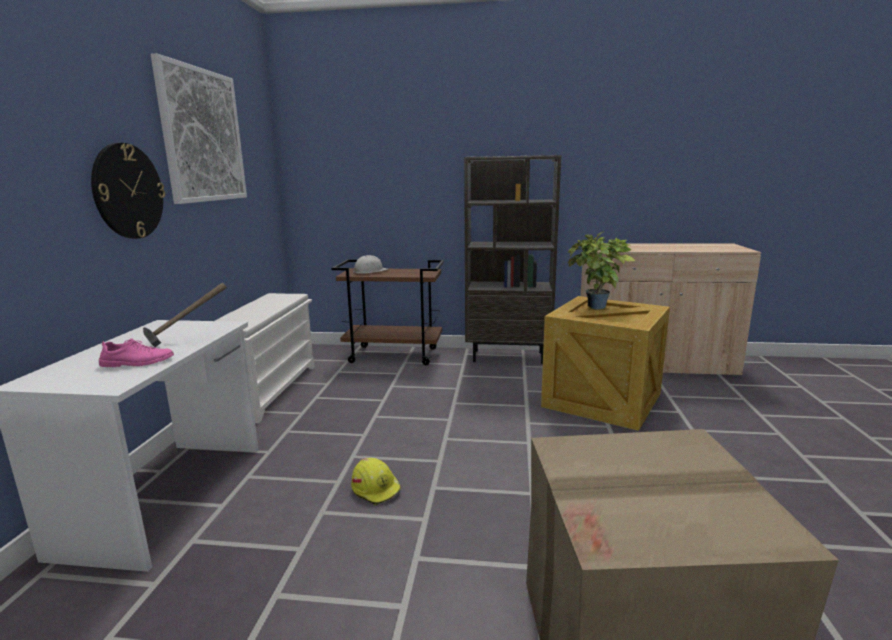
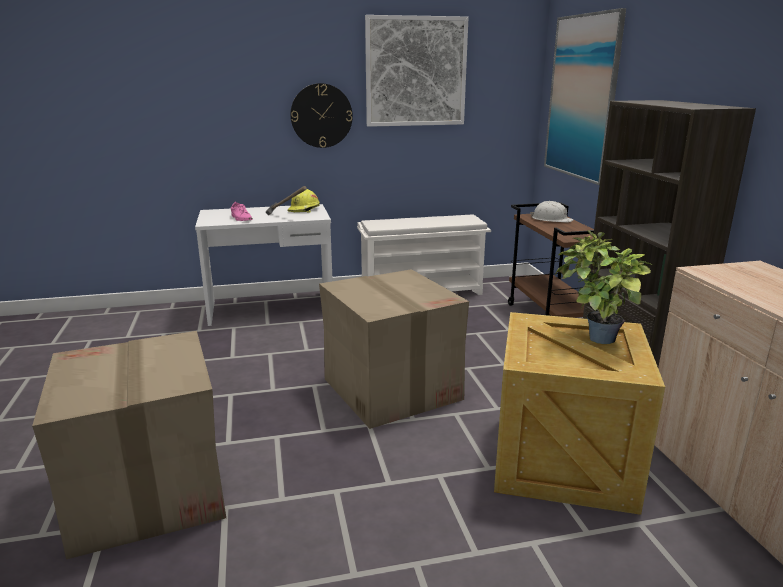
camera: 70 degrees right, 5 degrees up
yellow hard hat [351,458,401,505] -> yellow hard hat moved to [288,189,320,213]
none -> cardboard box [319,269,469,429]
none -> picture [544,8,626,185]

